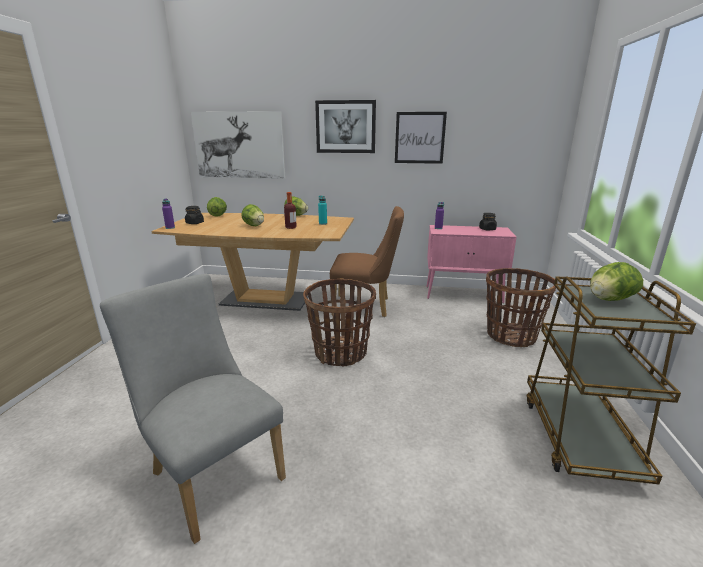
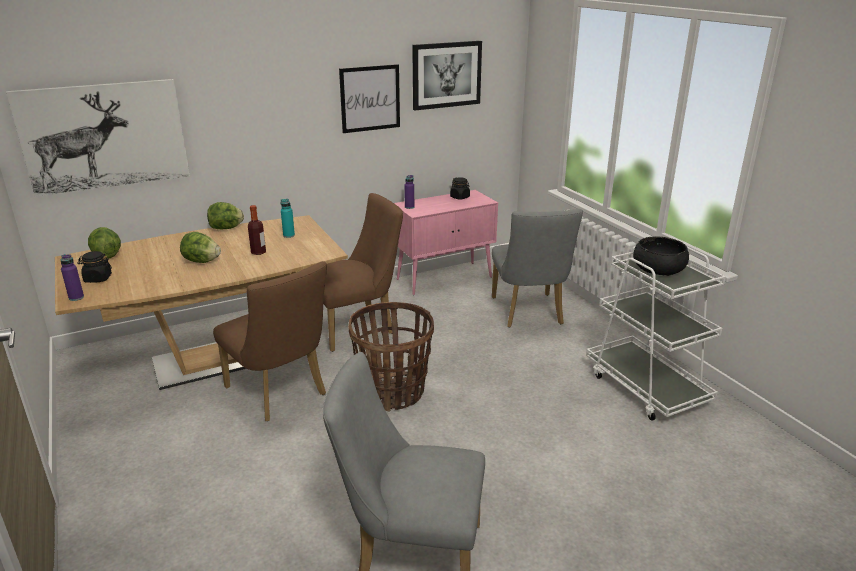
camera: 35 degrees left, 5 degrees up
picture [315,100,376,153] -> picture moved to [412,41,482,111]
basket [486,268,556,347] -> grey chair [492,209,583,327]
brown cart [527,276,696,484] -> white cart [586,246,726,421]
lettuce [590,262,643,301] -> black bowl [633,236,689,276]
none -> brown chair [213,261,327,421]

